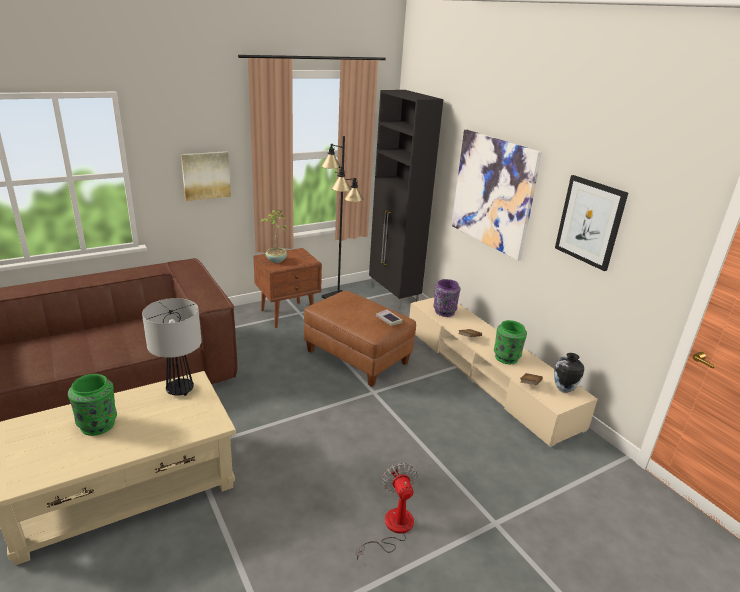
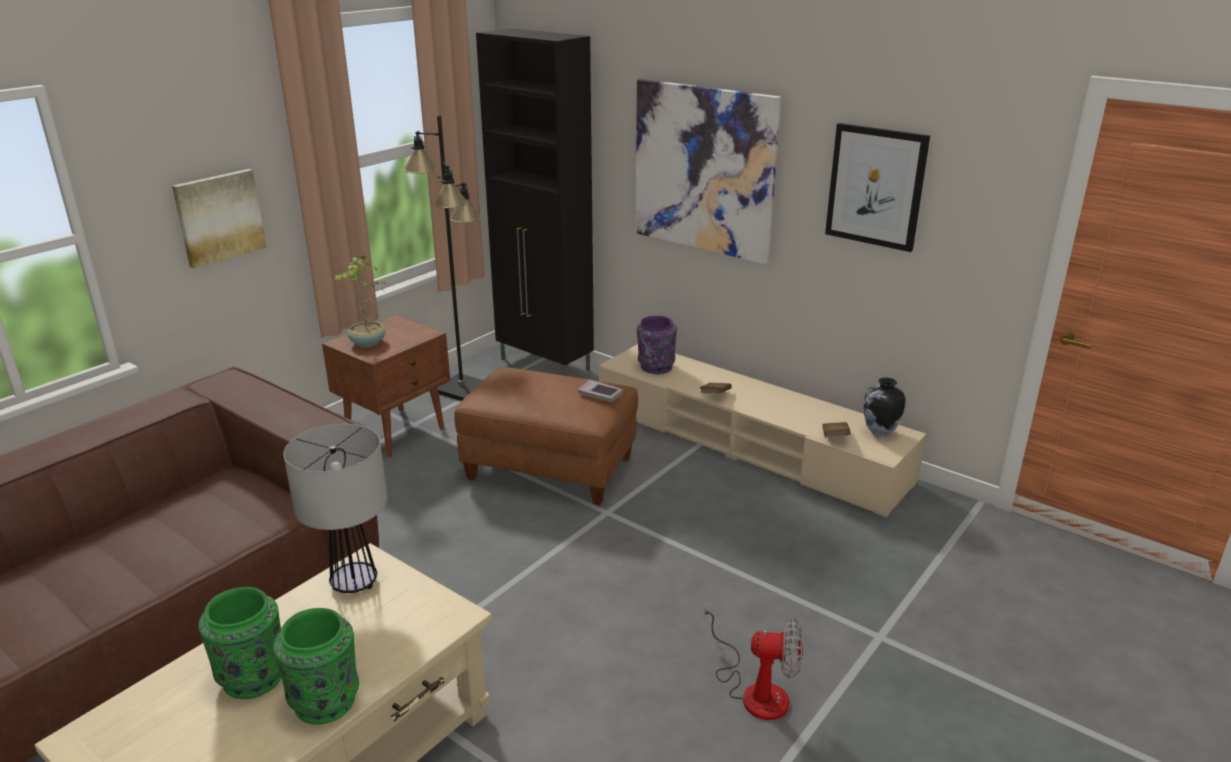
camera: 20 degrees left, 0 degrees up
fan [356,463,418,560] -> fan turned 135 degrees clockwise [704,601,803,720]
green vase [494,320,527,364] -> green vase moved to [273,608,359,725]

